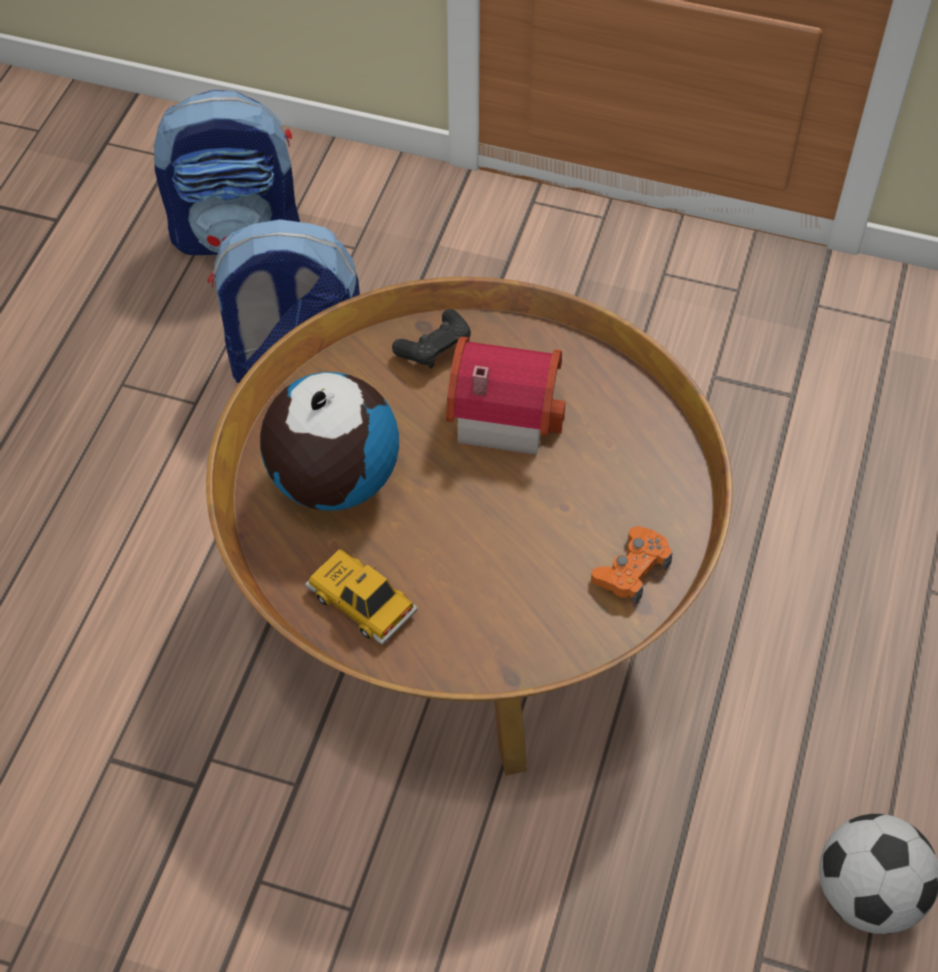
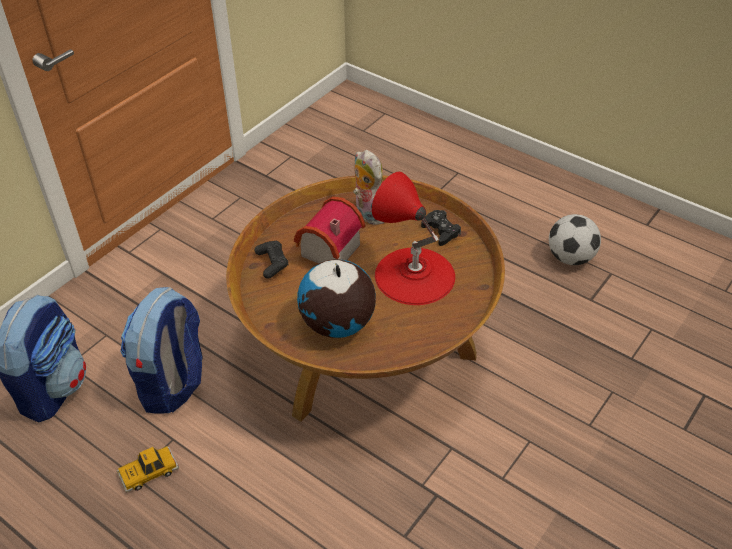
camera: 70 degrees left, 10 degrees down
toy car [305,549,418,645] -> toy car moved to [117,446,179,493]
orange game controller [591,526,672,604] -> black game controller [421,210,461,246]
none -> plush toy [353,150,384,225]
none -> red table lamp [372,172,455,305]

